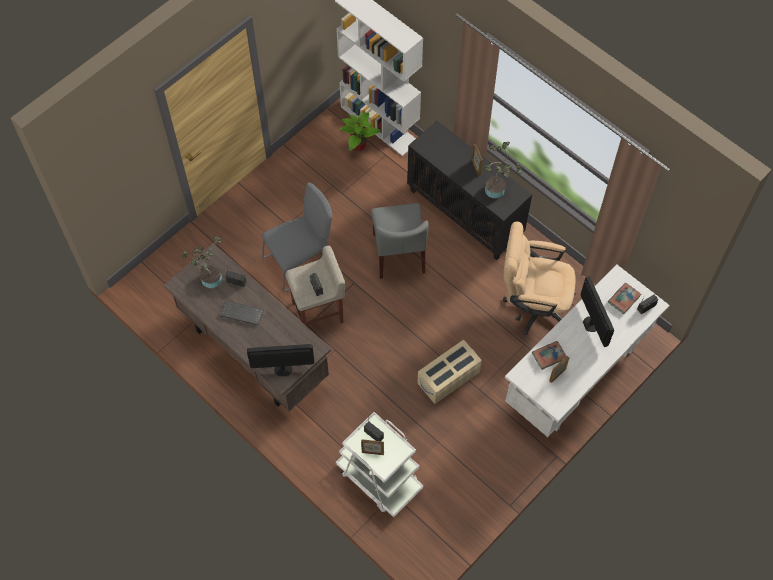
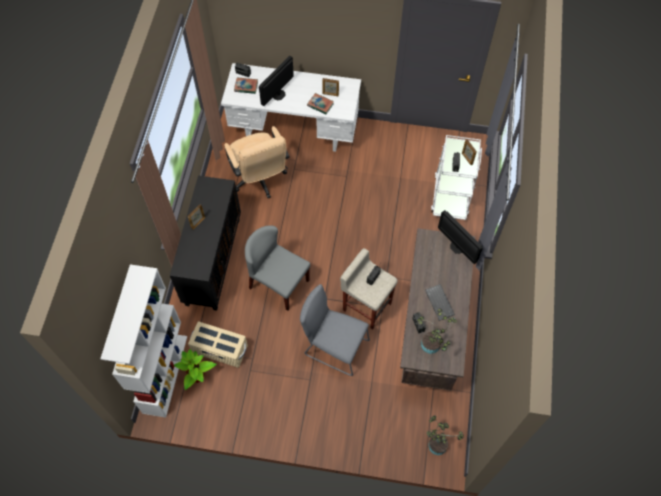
camera: 125 degrees left, 0 degrees up
grey chair [371,203,429,279] -> grey chair turned 105 degrees counterclockwise [245,225,310,311]
beige storage box [417,340,482,404] -> beige storage box moved to [188,321,248,368]
potted plant [484,142,522,199] -> potted plant moved to [426,415,464,455]

